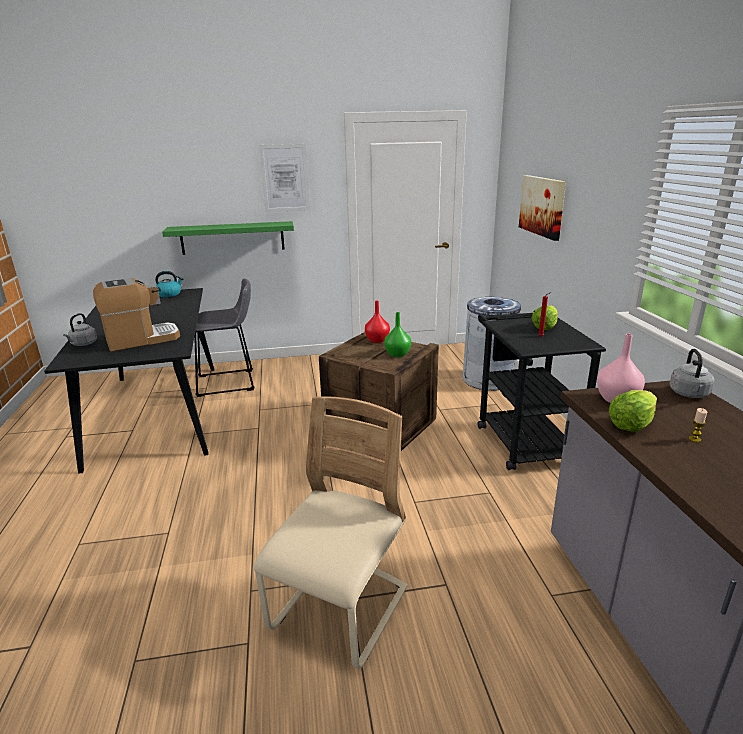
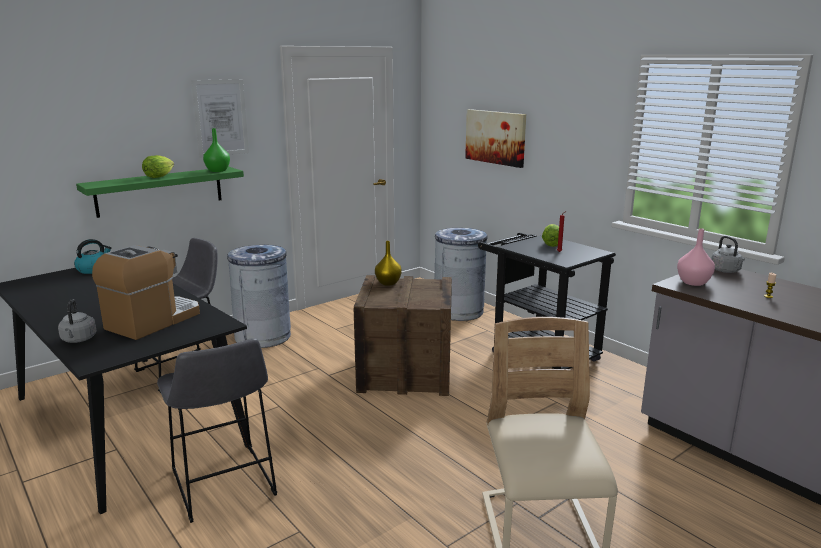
camera: 30 degrees left, 5 degrees down
red vase [365,301,390,343] -> yellow vase [375,241,402,286]
green vase [384,312,411,357] -> green vase moved to [203,128,230,172]
lettuce [609,390,657,432] -> lettuce moved to [142,155,174,178]
none -> grey stool [157,338,277,523]
none -> grey trash can [227,245,291,348]

